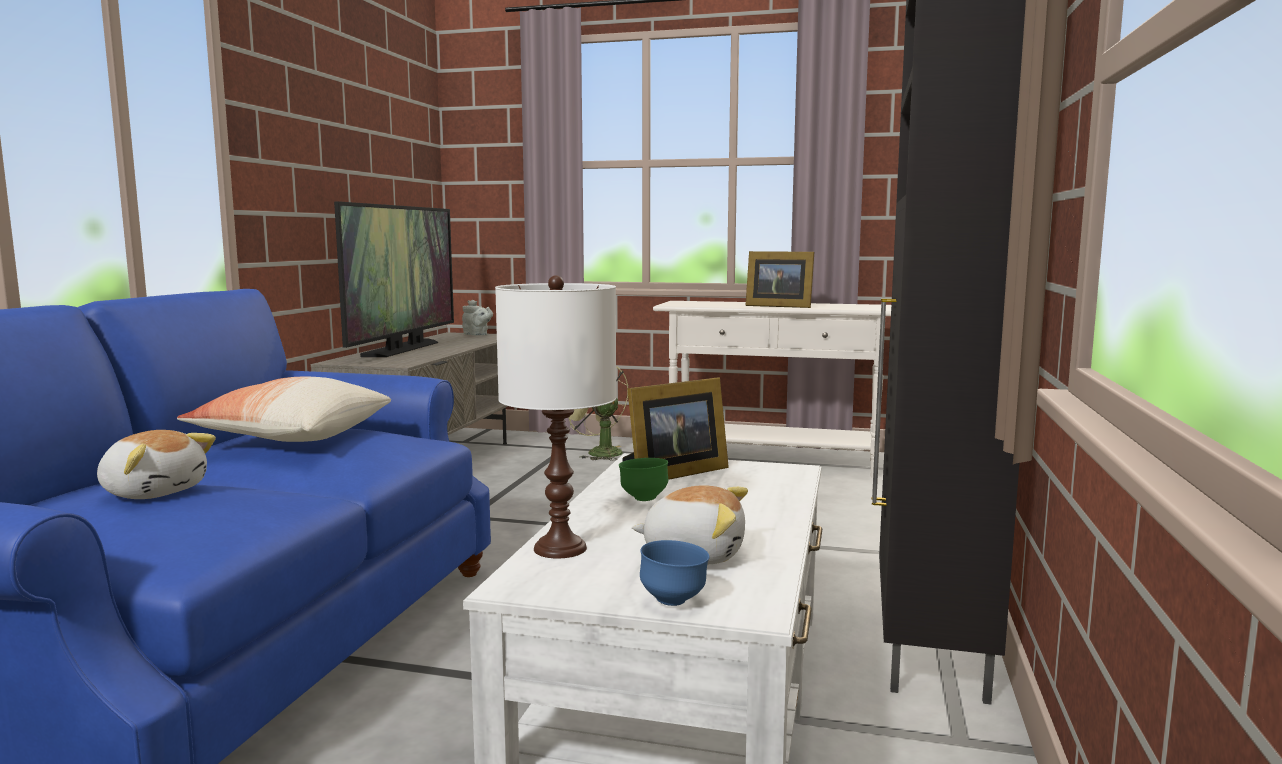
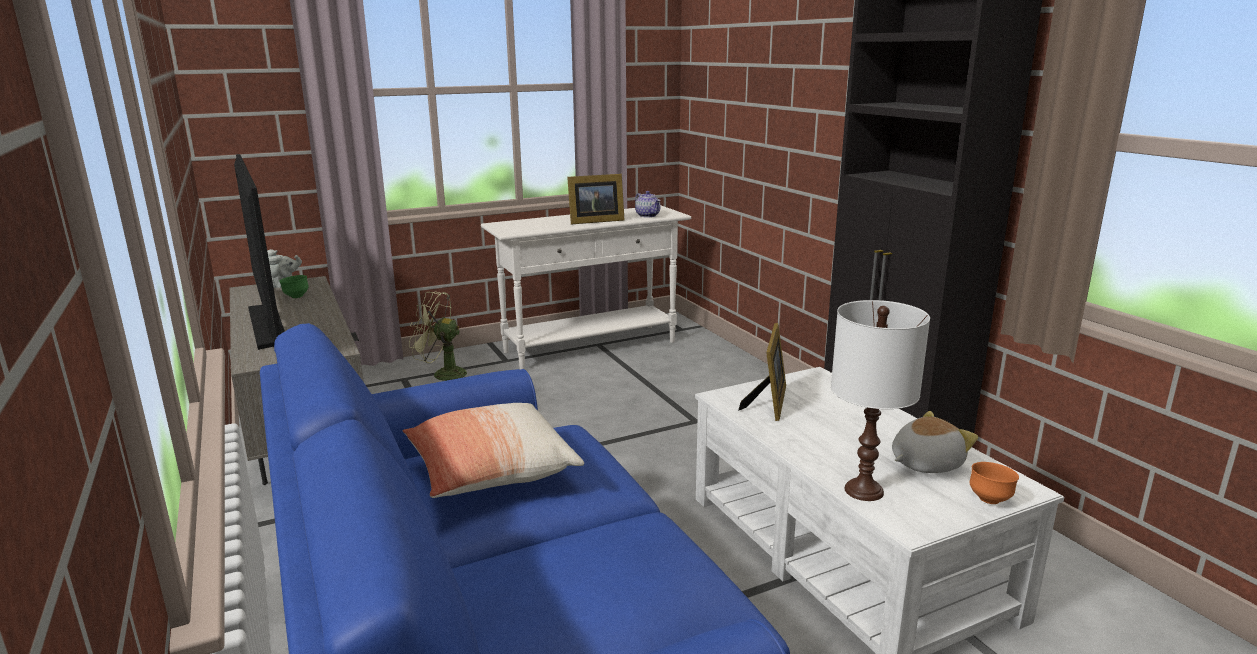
camera: 40 degrees left, 10 degrees up
plush toy [97,430,216,499] -> none
green bowl [619,458,668,501] -> green bowl moved to [279,275,309,298]
blue bowl [640,540,709,606] -> orange bowl [970,462,1019,504]
none -> teapot [635,191,661,217]

